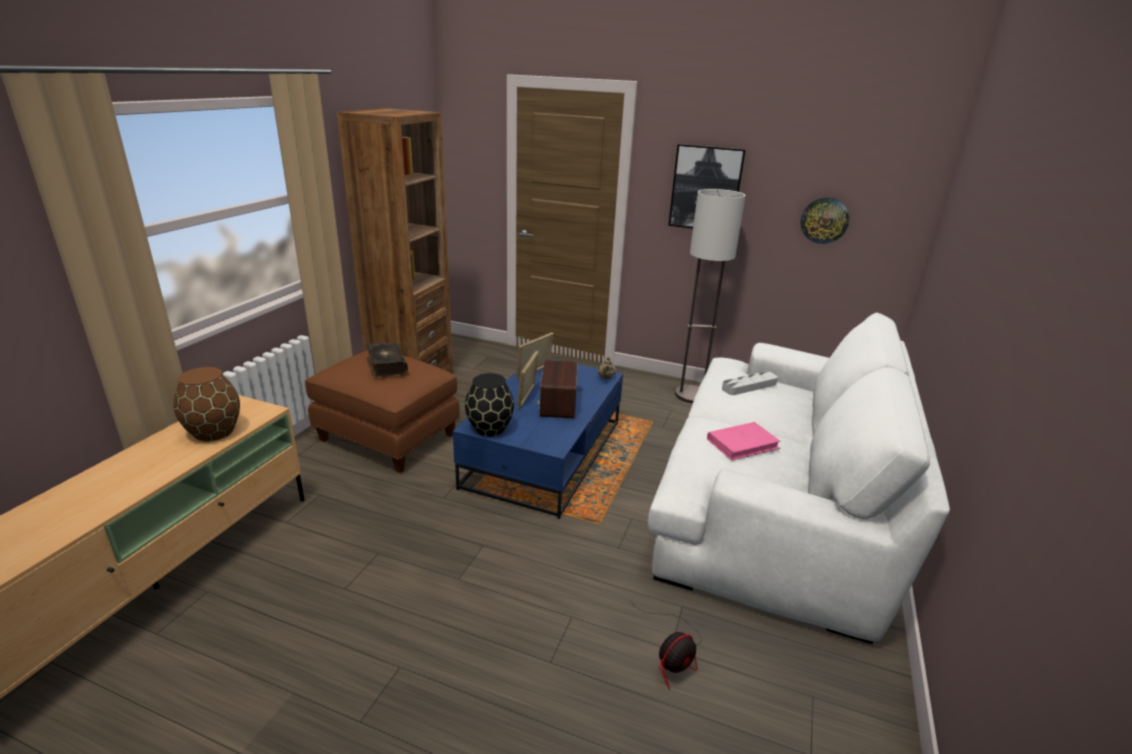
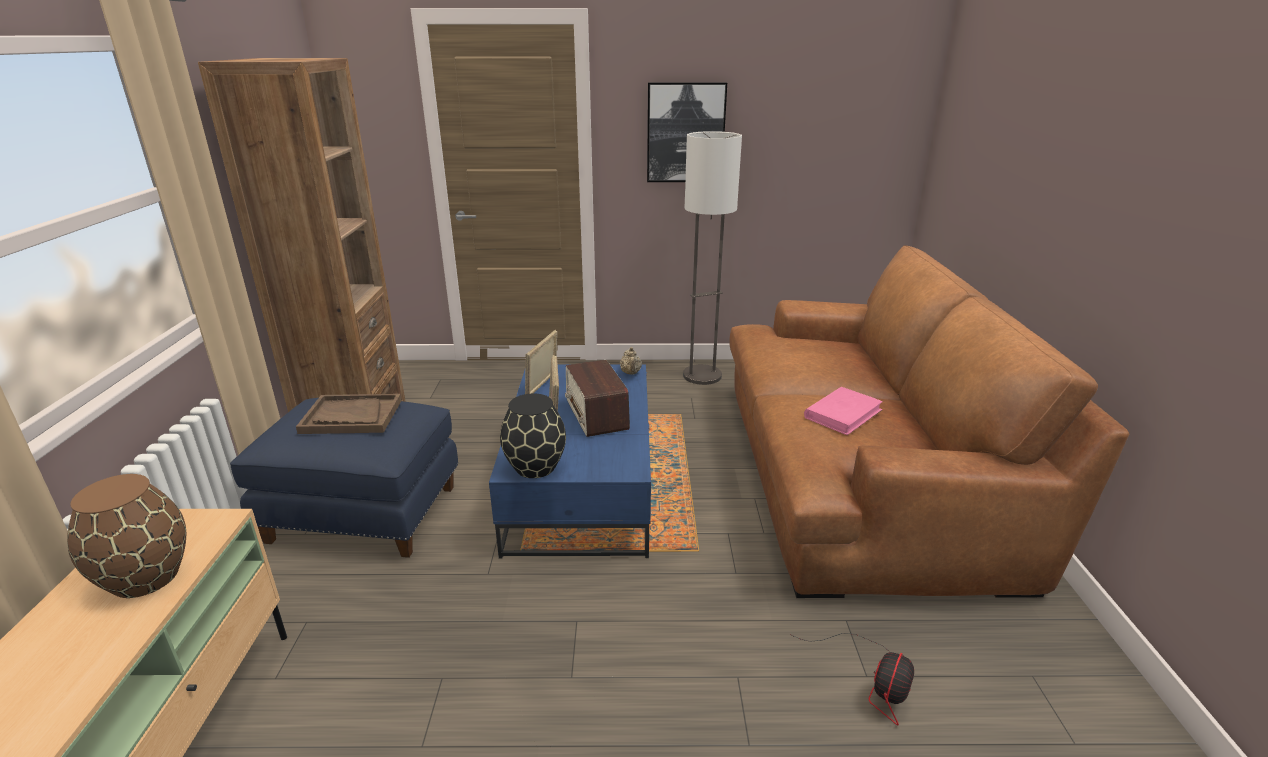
camera: 20 degrees left, 0 degrees up
brown ottoman [305,350,460,473] -> blue ottoman [230,398,458,558]
book [366,342,408,378] -> brown tray [296,394,402,434]
white sofa [648,312,950,644] -> brown sofa [729,245,1130,598]
grey tray [722,371,778,395] -> none
wall clock [800,197,850,244] -> none

